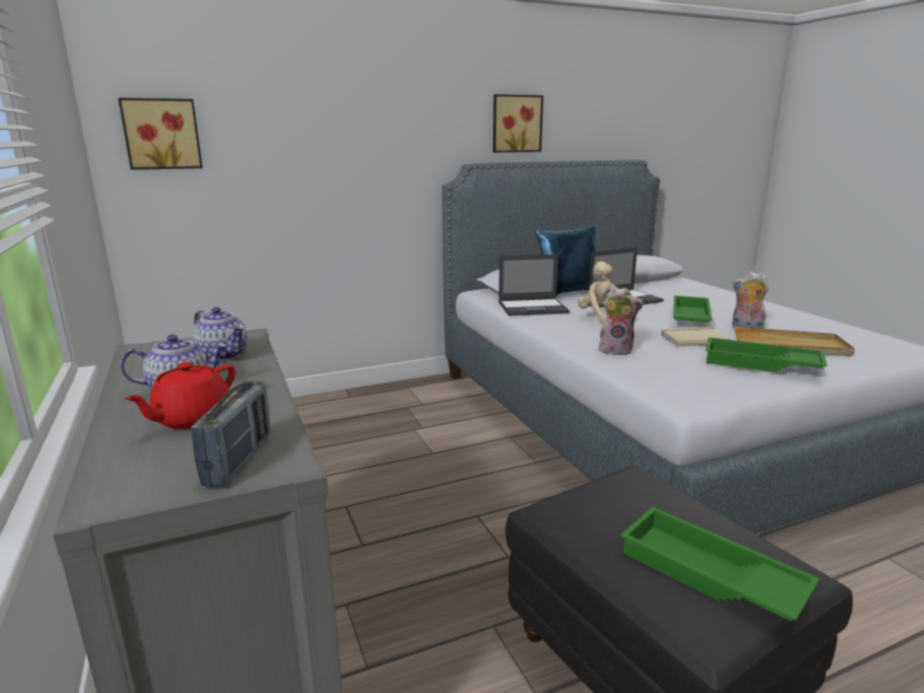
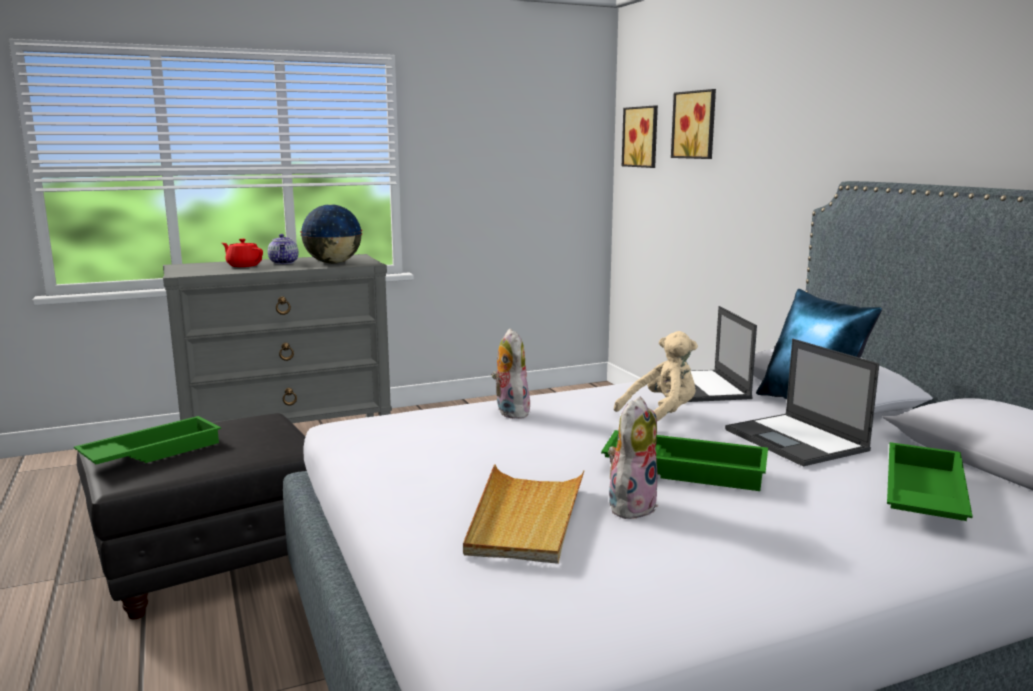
camera: 90 degrees right, 5 degrees down
radio [191,381,270,487] -> none
teapot [192,307,248,361] -> globe [300,204,363,264]
picture [493,94,543,152] -> picture moved to [671,89,716,159]
plush toy [598,287,644,355] -> plush toy turned 150 degrees clockwise [491,329,530,419]
beige book [660,327,730,346] -> none
green tray [705,337,827,373] -> green tray moved to [887,442,972,521]

